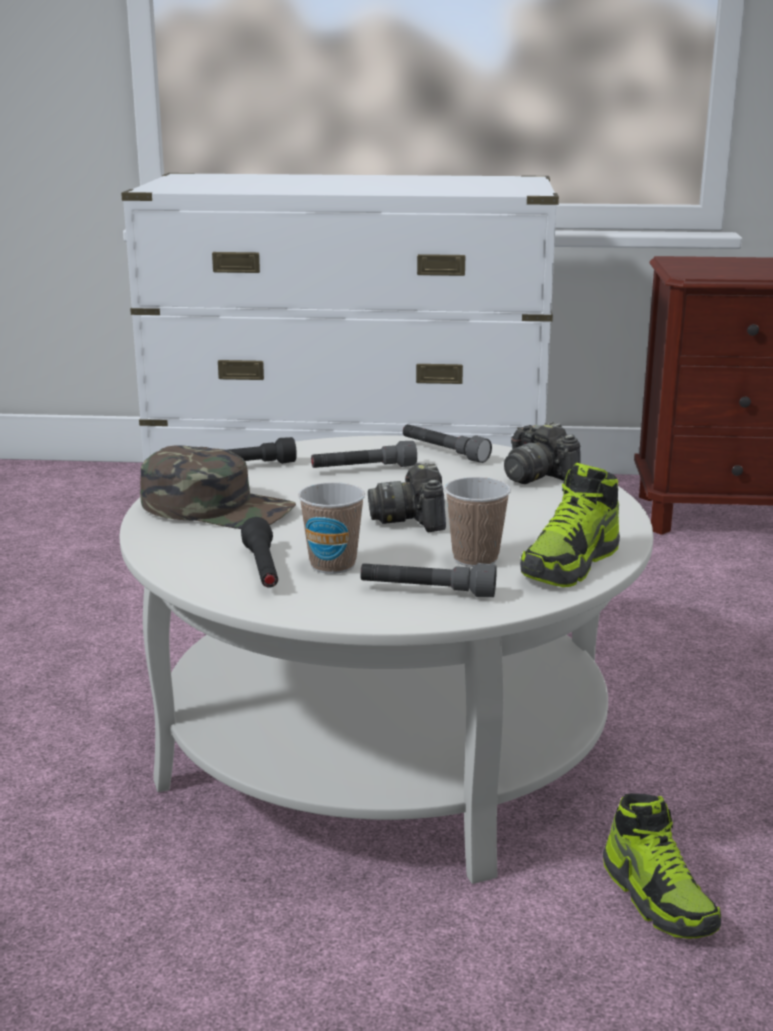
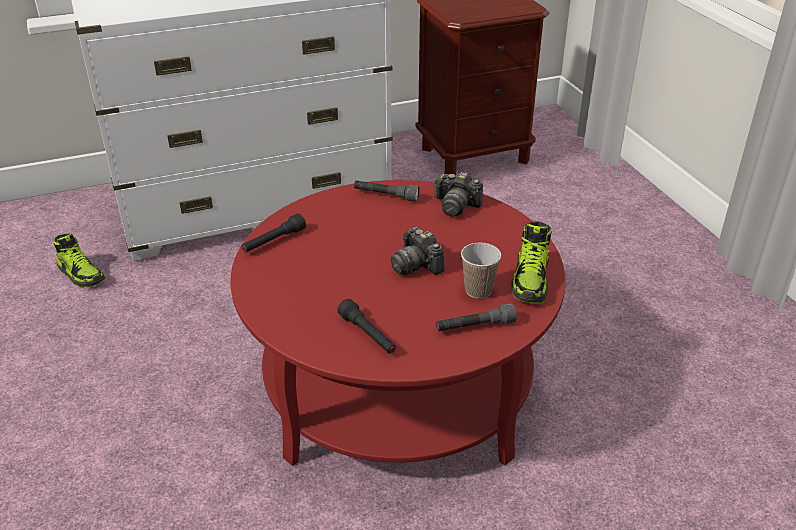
camera: 25 degrees left, 15 degrees up
white coffee table [119,436,654,884] -> red coffee table [230,180,566,466]
green cap [140,445,296,529] -> none
cup [298,482,365,574] -> none
grey flashlight [311,441,417,468] -> none
shoe [603,793,721,939] -> shoe moved to [54,233,105,288]

